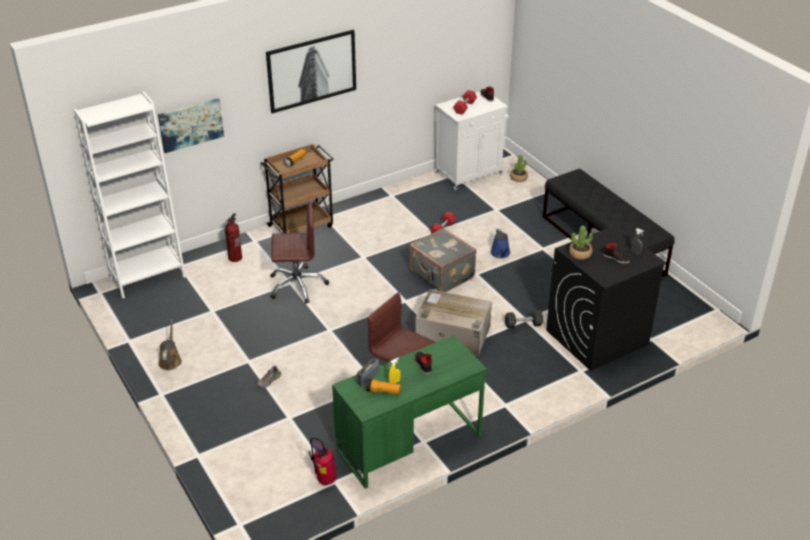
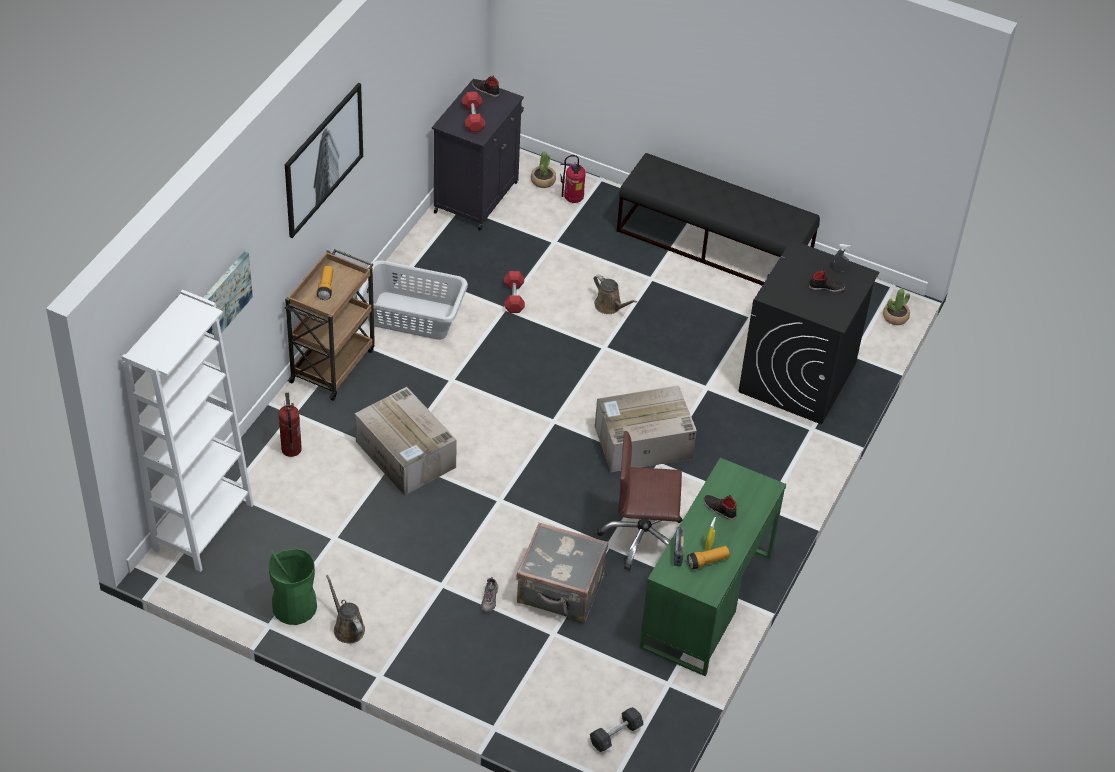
camera: 35 degrees left, 10 degrees up
brown office chair [270,202,329,304] -> cardboard box [355,387,457,496]
fire extinguisher [309,438,337,485] -> fire extinguisher moved to [560,155,585,203]
grey suitcase [409,228,476,292] -> grey suitcase moved to [516,523,608,622]
white cabinet [435,92,509,190] -> black cabinet [432,79,524,231]
blue watering can [491,228,511,258] -> brown watering can [594,274,637,314]
grey dumbbell [505,310,543,328] -> grey dumbbell moved to [590,707,643,752]
potted plant [569,226,593,260] -> potted plant moved to [883,289,910,325]
none -> green trash can [268,548,317,625]
none -> grey laundry basket [356,260,468,340]

